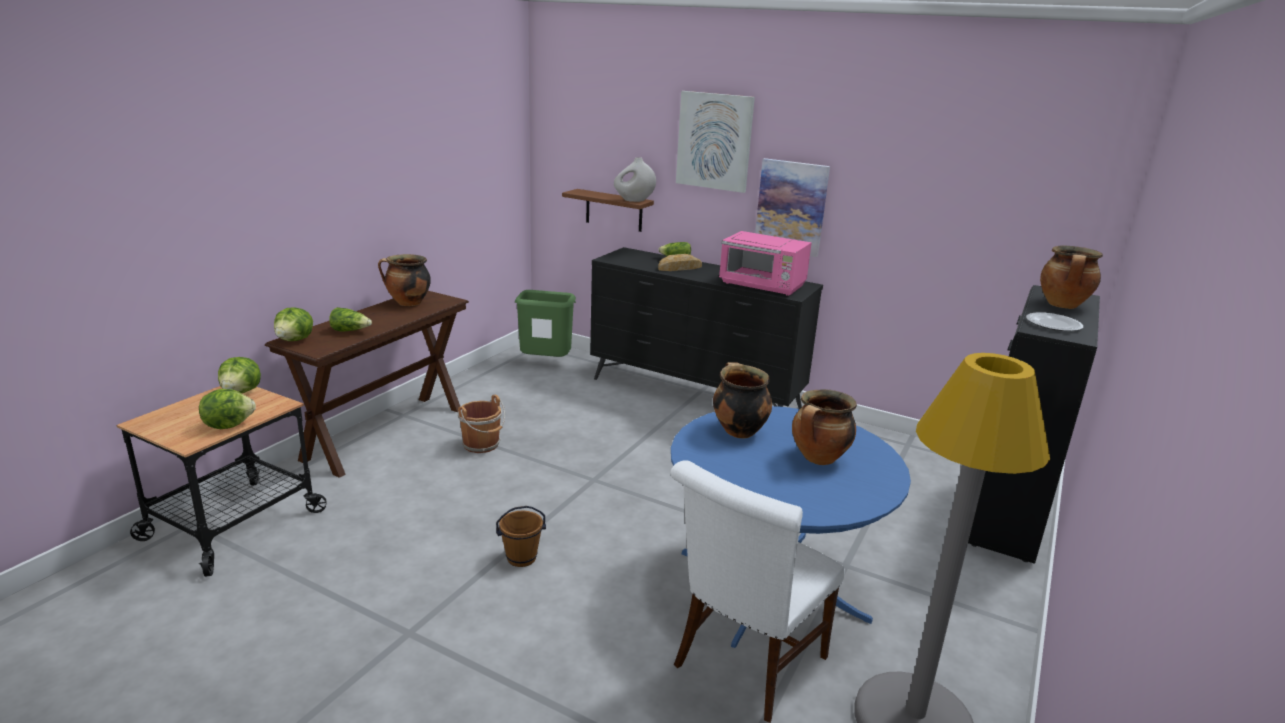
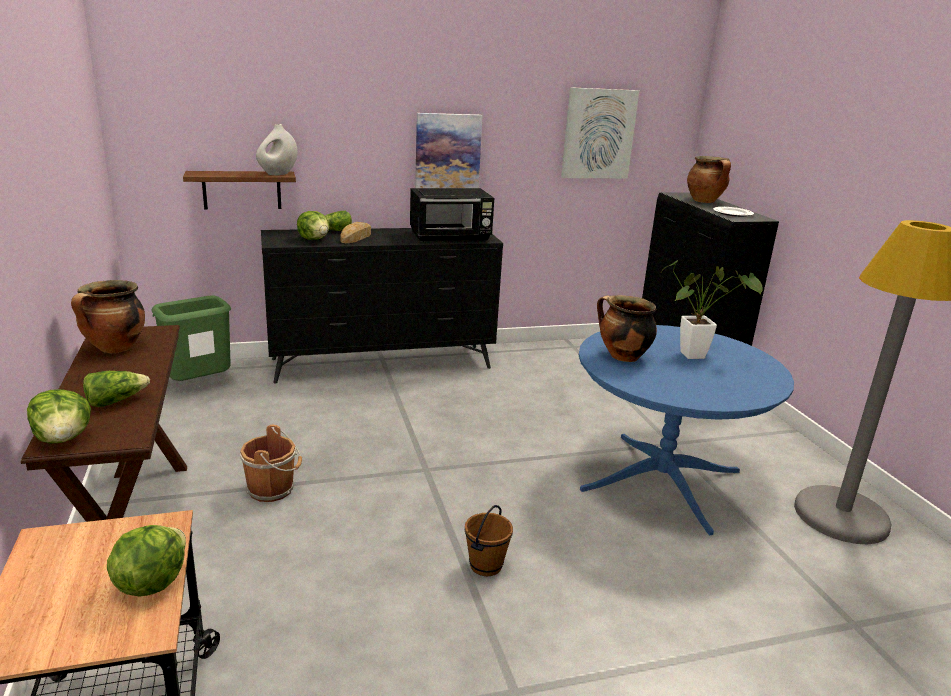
camera: 45 degrees left, 0 degrees up
lettuce [218,357,261,393] -> lettuce moved to [297,211,329,240]
white chair [670,460,845,723] -> none
picture [676,91,755,193] -> picture moved to [561,87,639,179]
pink microwave [719,231,812,296] -> black microwave [410,188,494,242]
cooking pot [792,389,857,465] -> potted plant [662,260,763,359]

